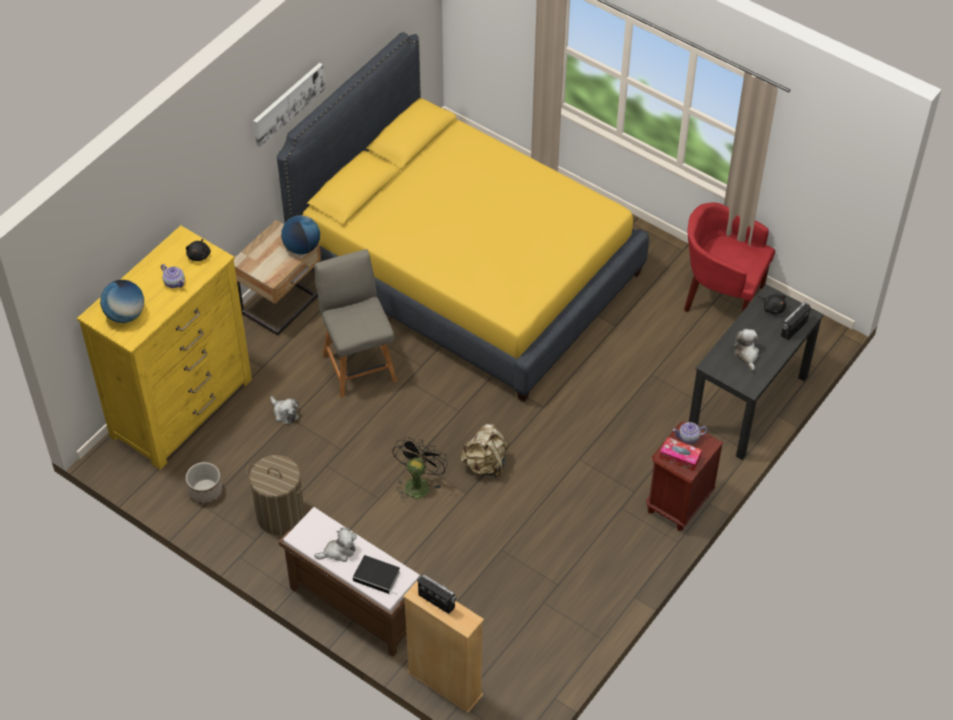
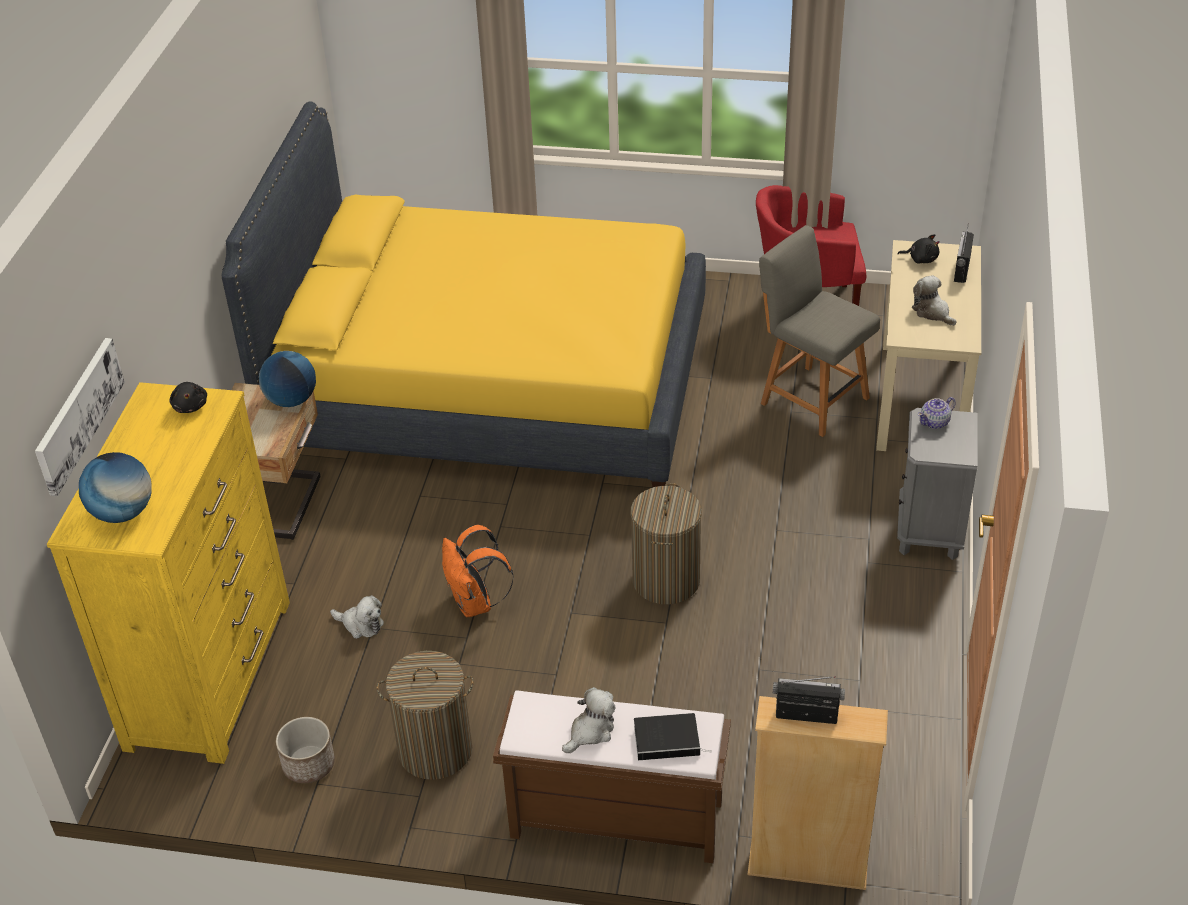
camera: 25 degrees left, 10 degrees down
teapot [161,264,185,288] -> none
picture [253,63,325,147] -> picture moved to [35,338,125,496]
grey chair [314,249,397,398] -> grey chair moved to [759,225,880,437]
black fan [393,437,448,502] -> none
beige backpack [461,424,509,478] -> laundry basket [631,483,702,604]
brown nightstand [646,422,723,531] -> grey nightstand [897,408,977,560]
tissue box [659,437,702,472] -> none
black desk [689,284,824,460] -> beige desk [876,240,981,451]
none -> orange backpack [442,525,514,617]

